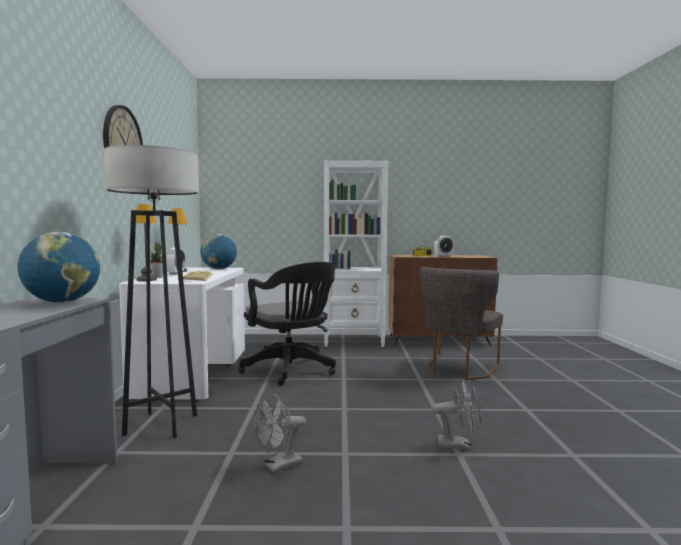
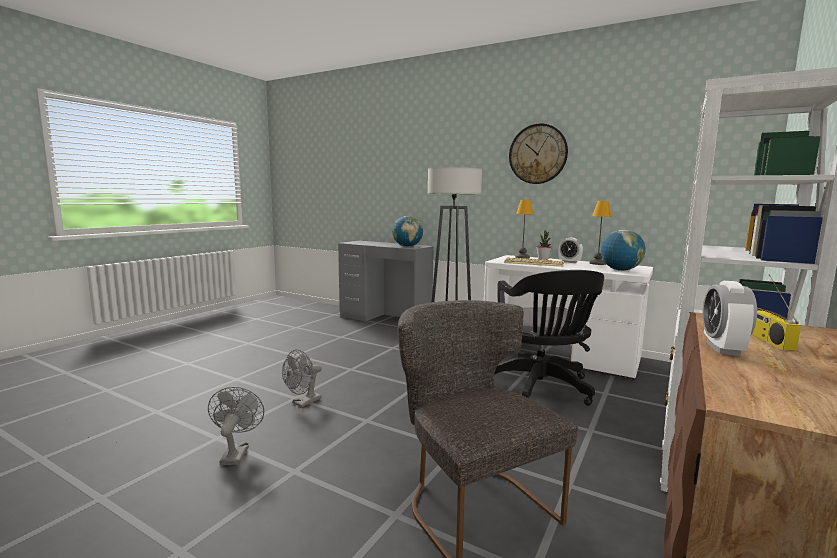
camera: 120 degrees right, 5 degrees up
black office chair [238,262,336,385] -> black office chair turned 90 degrees counterclockwise [494,270,604,406]
grey fan [253,393,306,473] -> grey fan moved to [208,387,264,465]

